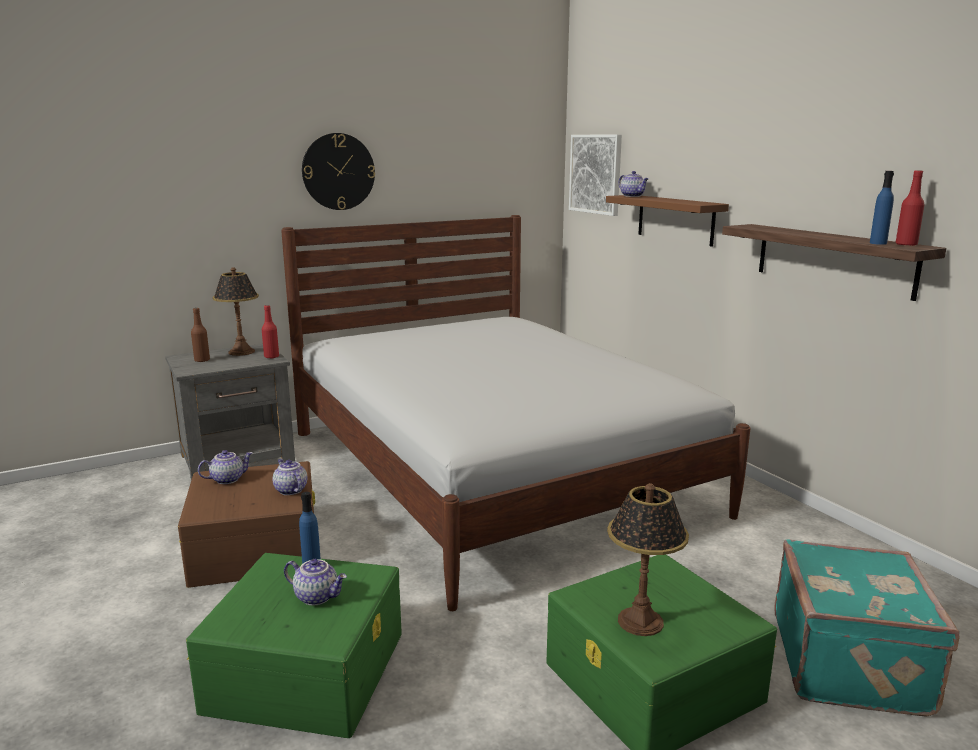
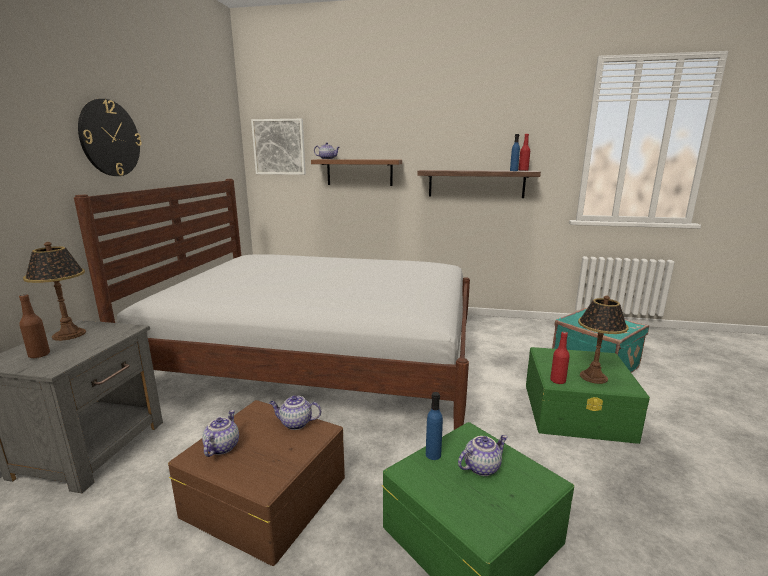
camera: 50 degrees left, 0 degrees up
red bottle [262,305,279,358] -> red bottle moved to [550,331,570,384]

